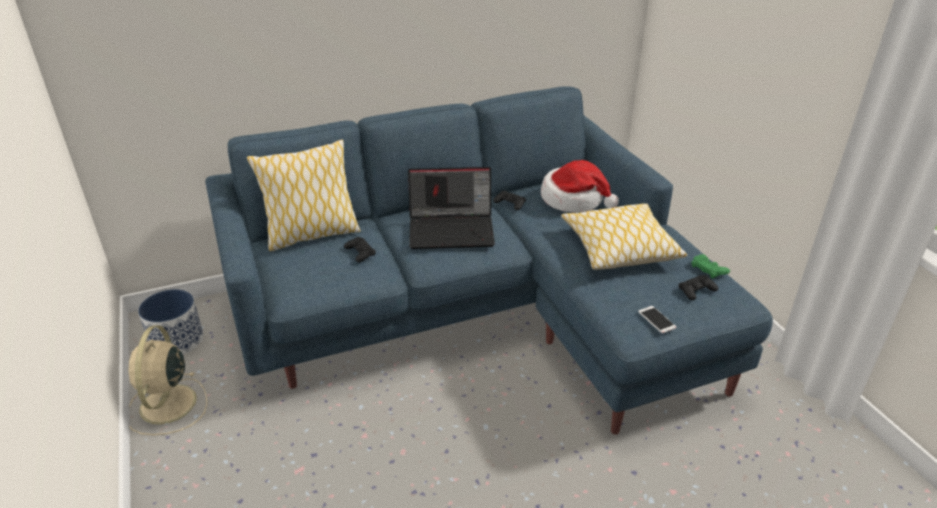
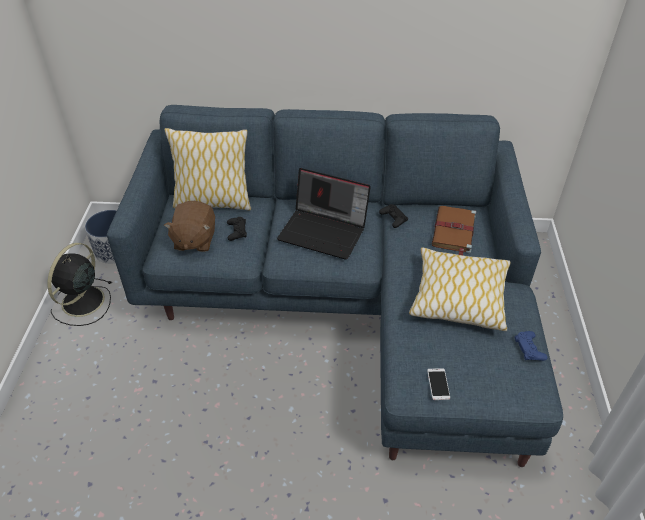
camera: 25 degrees right, 10 degrees up
beige fan [128,325,207,435] -> black fan [47,243,112,326]
hat [541,160,619,212] -> brown book [432,206,476,255]
black game controller [679,275,718,300] -> none
green game controller [691,254,730,279] -> blue game controller [515,331,548,361]
none -> brown plush toy [164,201,215,252]

